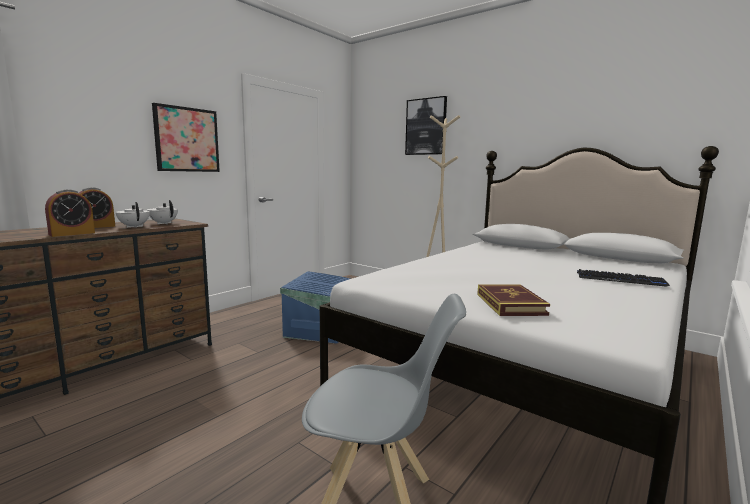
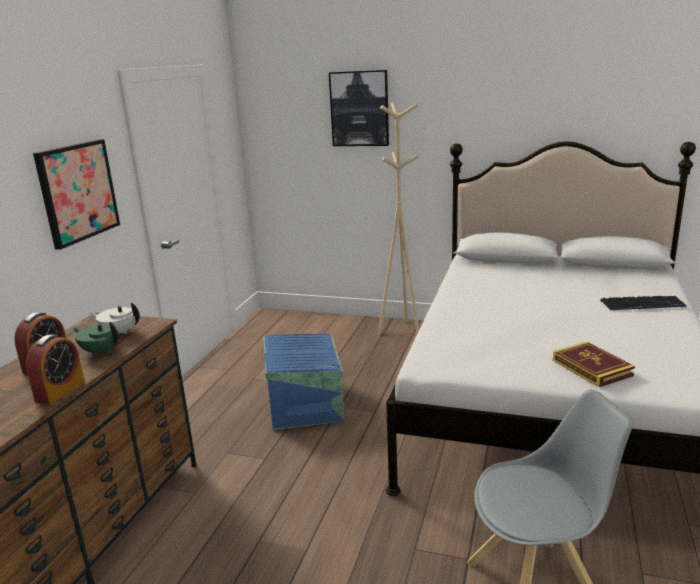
camera: 20 degrees left, 10 degrees up
white teapot [116,202,150,228] -> green teapot [73,322,119,356]

